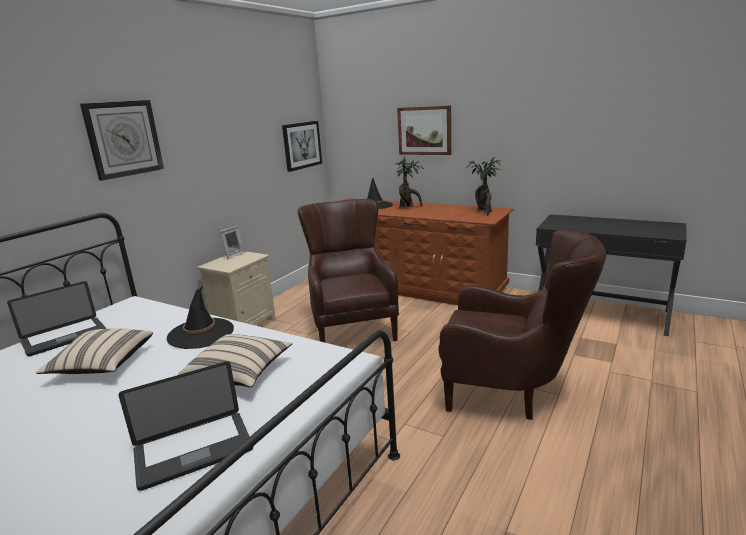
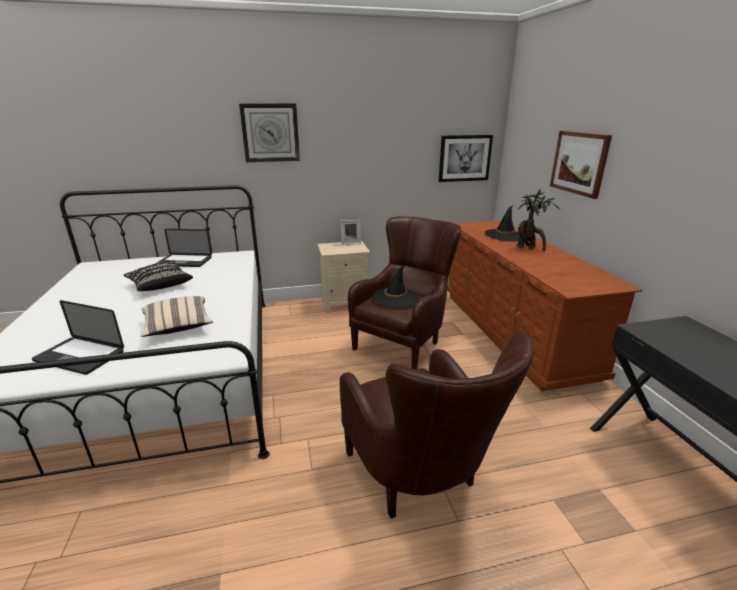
camera: 45 degrees right, 5 degrees up
beige pillow [36,329,153,374] -> black pillow [124,262,193,291]
black hat [167,286,234,349] -> black hat moved to [373,266,419,308]
potted plant [466,157,501,216] -> none

